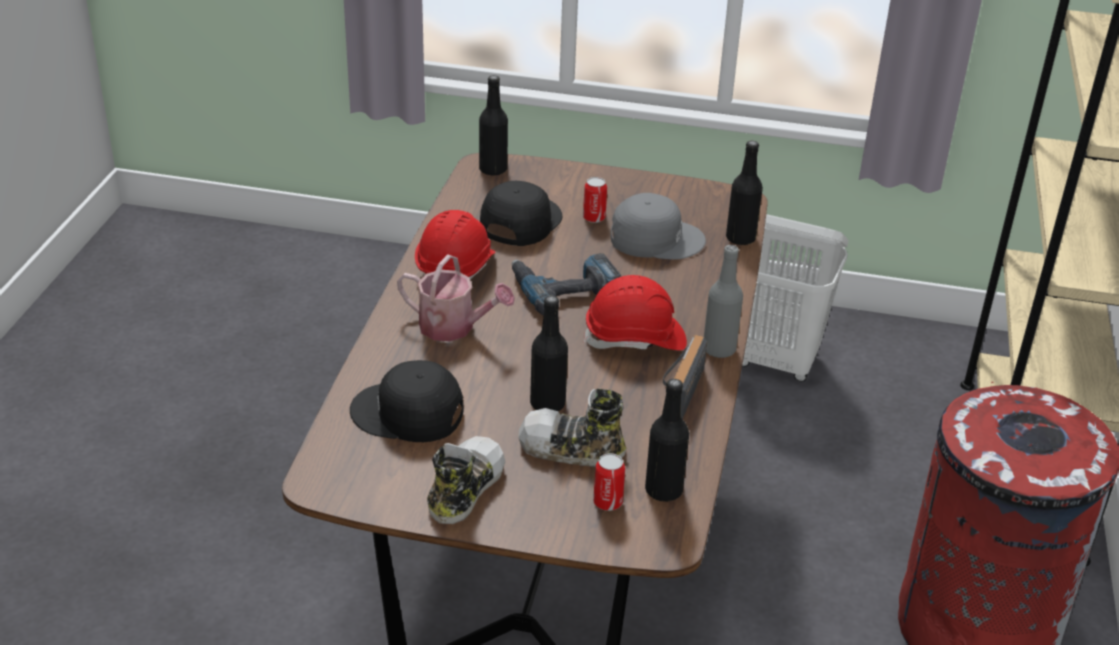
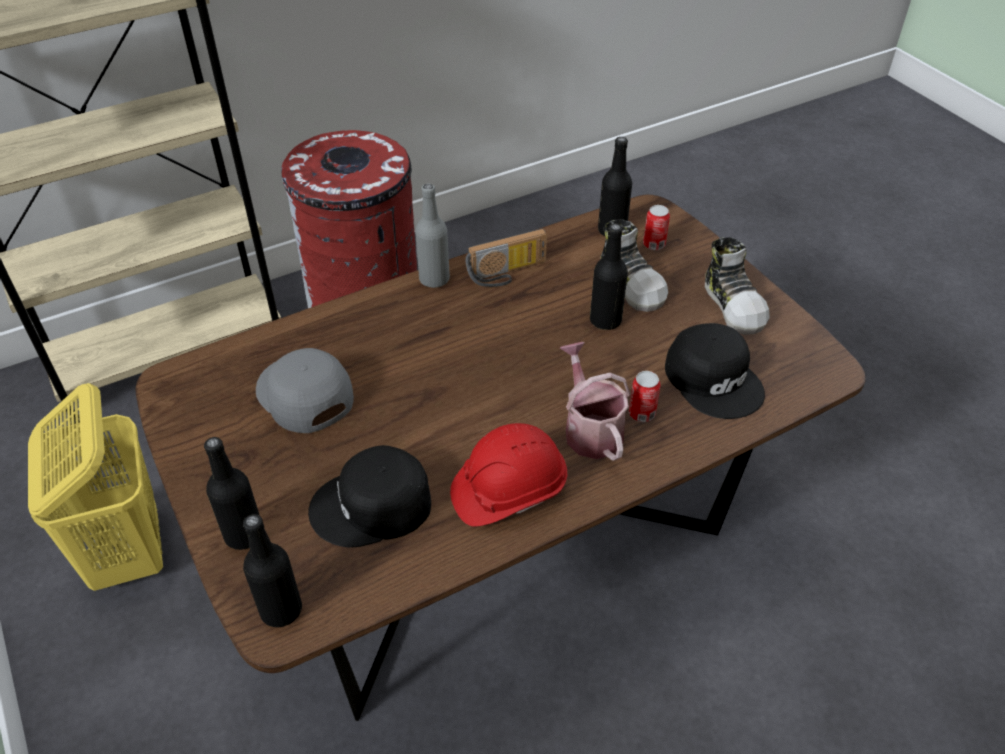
camera: 130 degrees left, 10 degrees up
shoe [427,436,505,524] -> shoe turned 90 degrees counterclockwise [705,237,770,335]
power drill [512,253,622,315] -> none
can [583,177,607,223] -> can moved to [629,371,661,422]
red hard hat [584,275,687,351] -> none
black bottle [726,141,763,245] -> black bottle moved to [204,437,260,550]
white laundry basket [742,214,849,382] -> yellow laundry basket [28,383,163,591]

